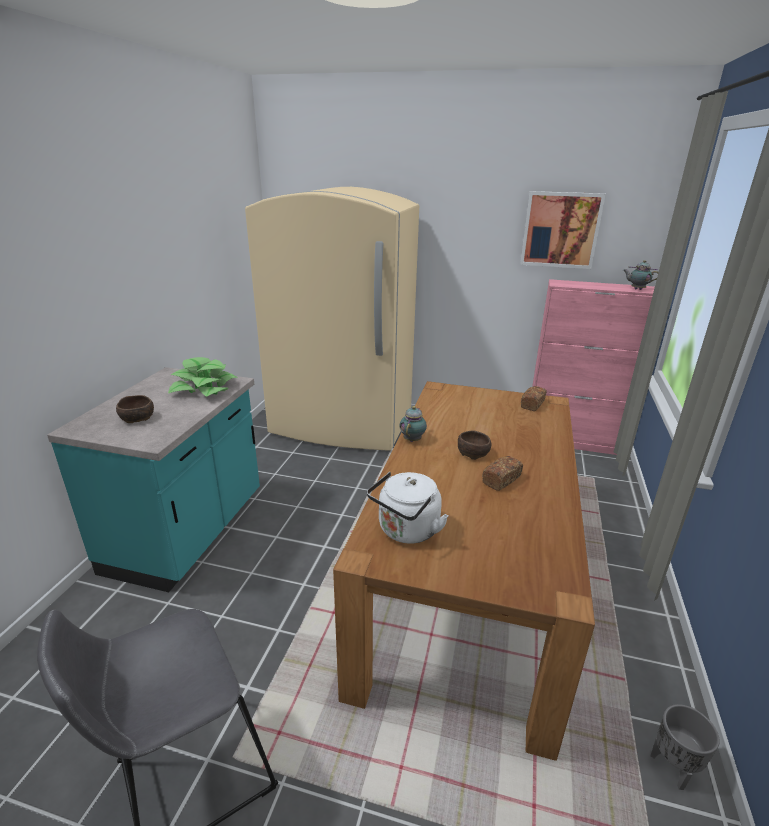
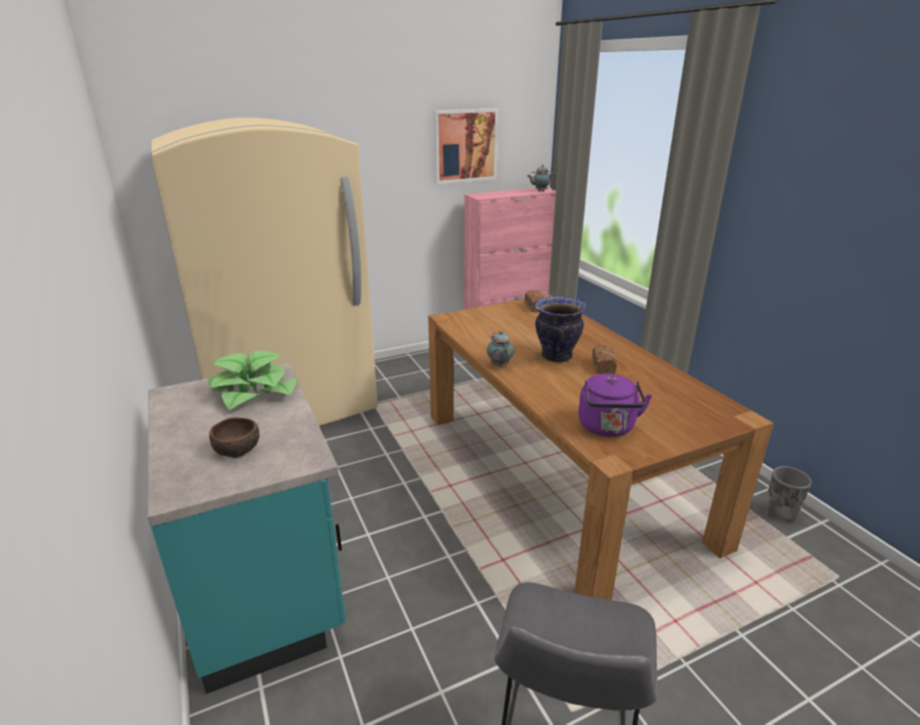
camera: 40 degrees left, 0 degrees up
white kettle [367,472,448,543] -> purple kettle [578,374,652,437]
brown bowl [458,430,492,460] -> vase [535,296,587,363]

